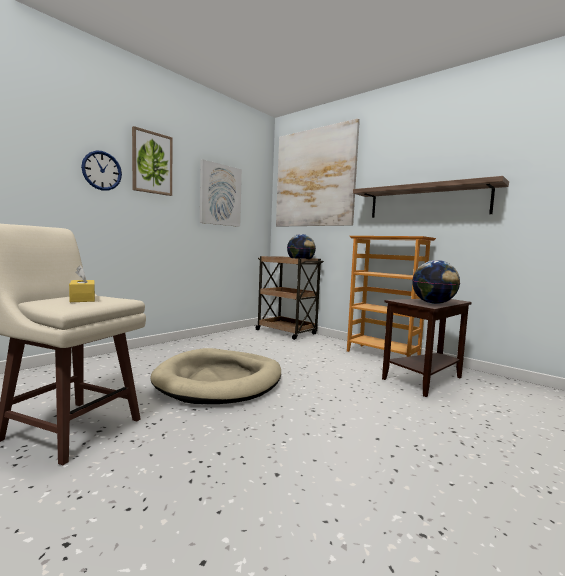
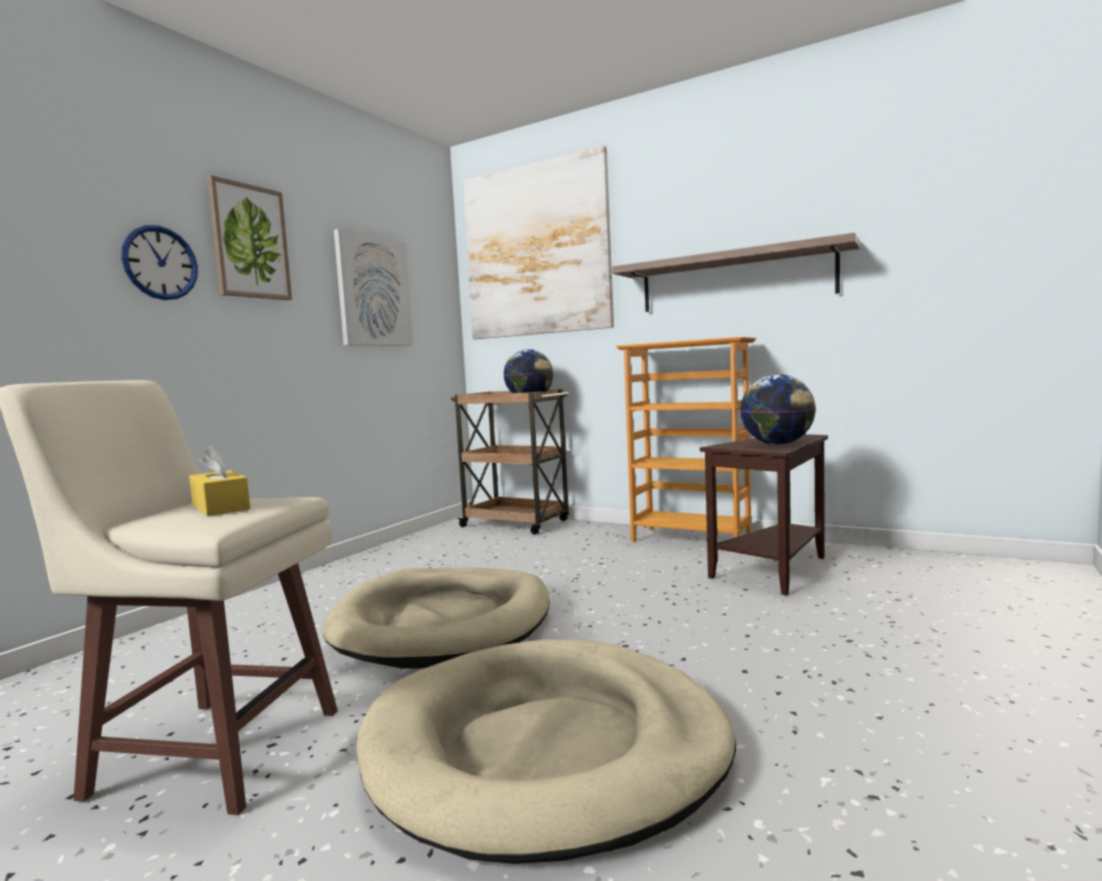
camera: 10 degrees left, 0 degrees up
none -> beige dog bed [356,639,736,864]

